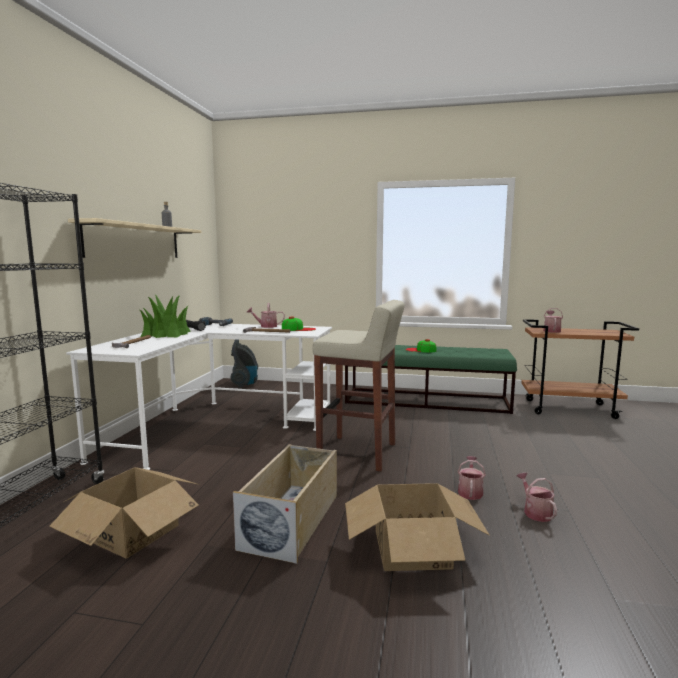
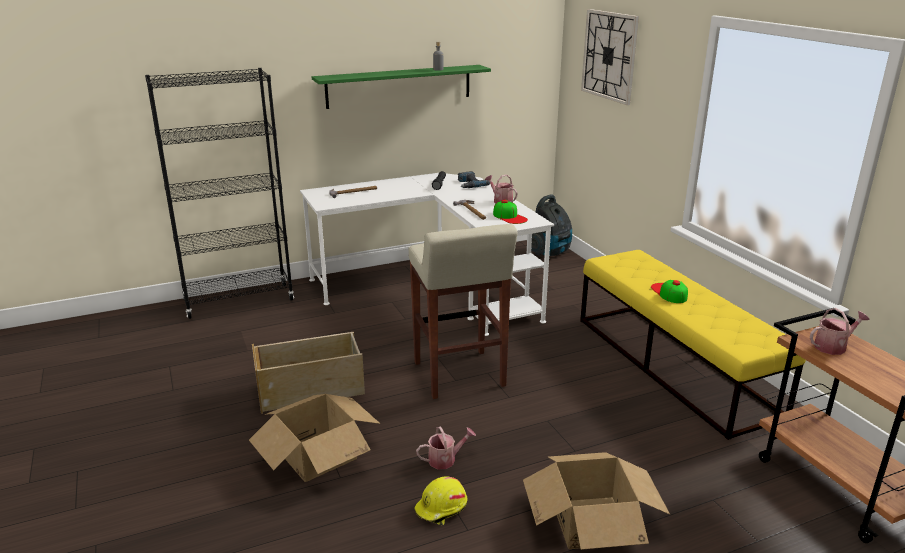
camera: 55 degrees right, 15 degrees up
cardboard box [49,467,199,558] -> cardboard box moved to [523,452,670,550]
beige shelf [68,218,201,258] -> green shelf [312,65,491,109]
potted plant [140,294,191,338] -> none
green bench [345,345,517,414] -> yellow bench [580,250,806,440]
watering can [517,473,557,522] -> yellow hard hat [414,476,467,525]
none -> wall clock [581,9,639,105]

